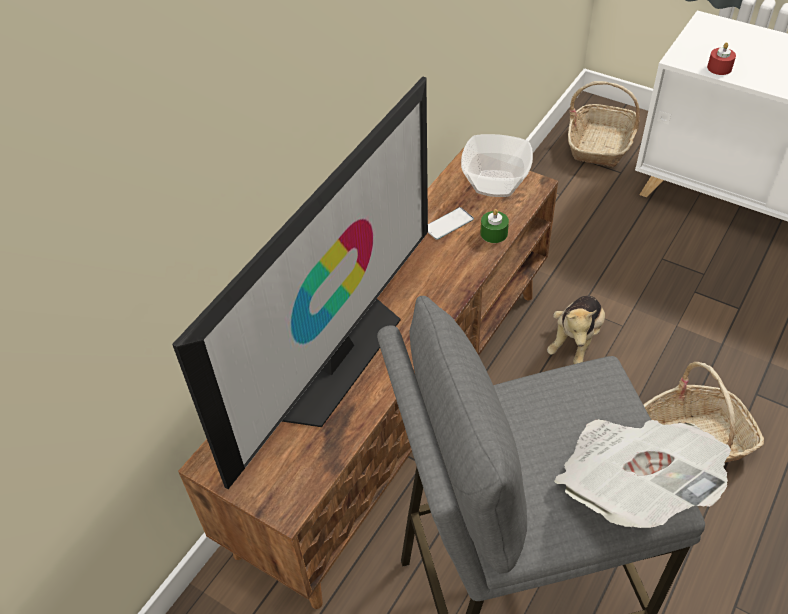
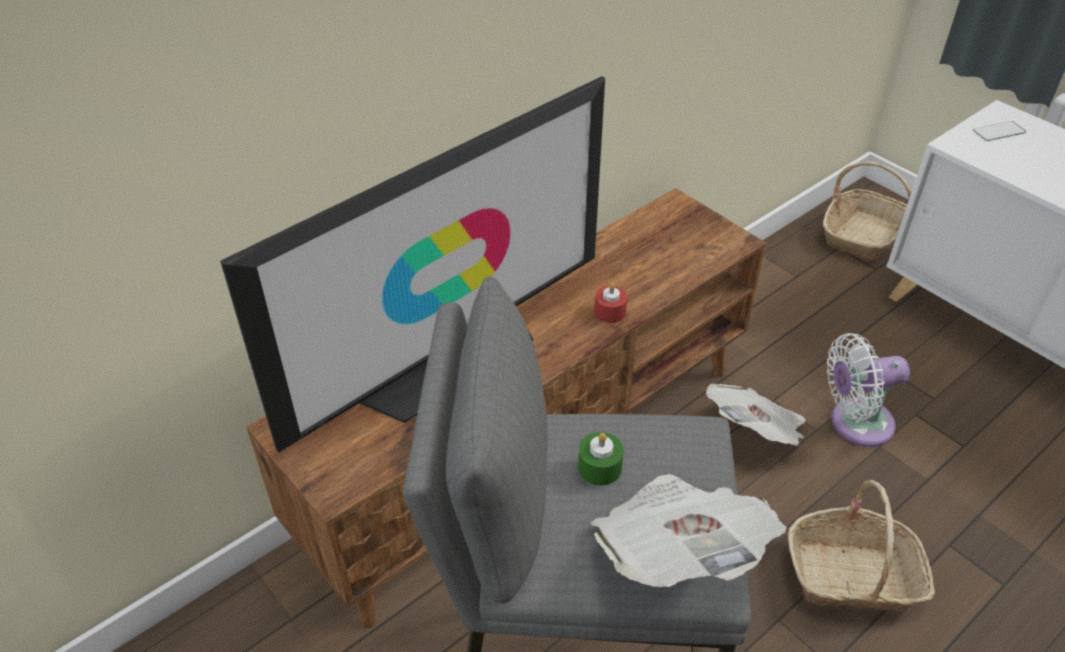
camera: 15 degrees right, 5 degrees down
phone [428,207,474,240] -> phone moved to [973,121,1026,141]
bowl [461,134,533,197] -> none
green candle [480,209,509,243] -> green candle moved to [578,432,624,486]
plush toy [547,296,605,364] -> newspaper [706,384,806,446]
red candle [707,42,736,75] -> red candle moved to [594,283,627,323]
none -> white fan [827,333,910,447]

